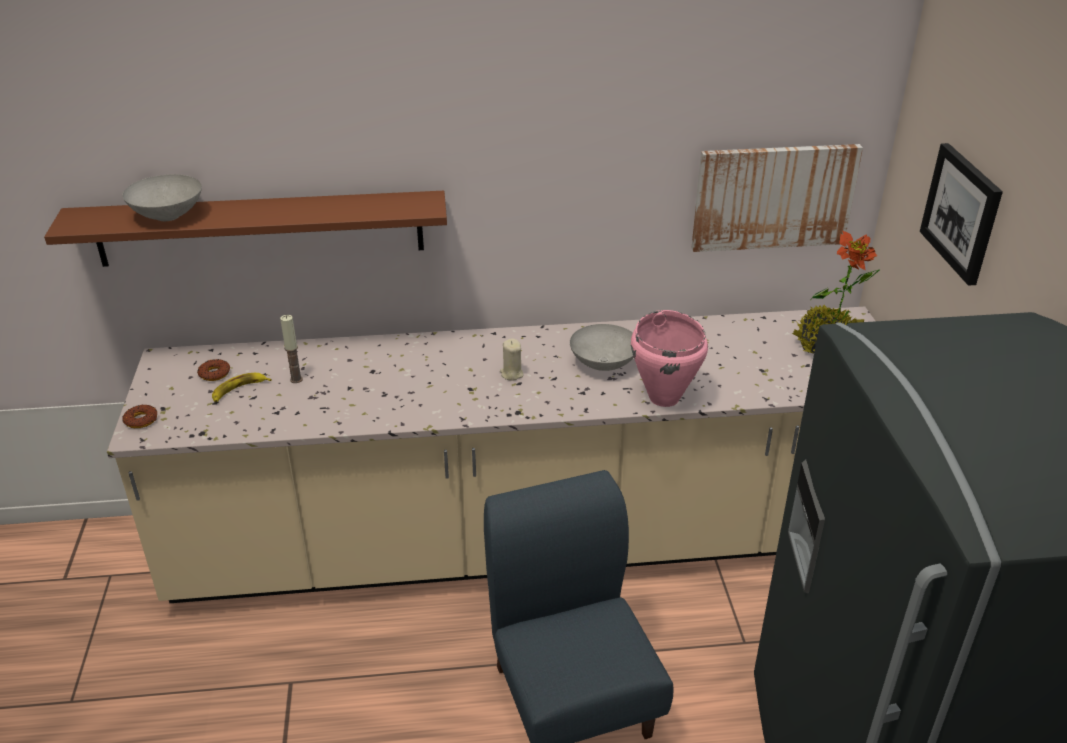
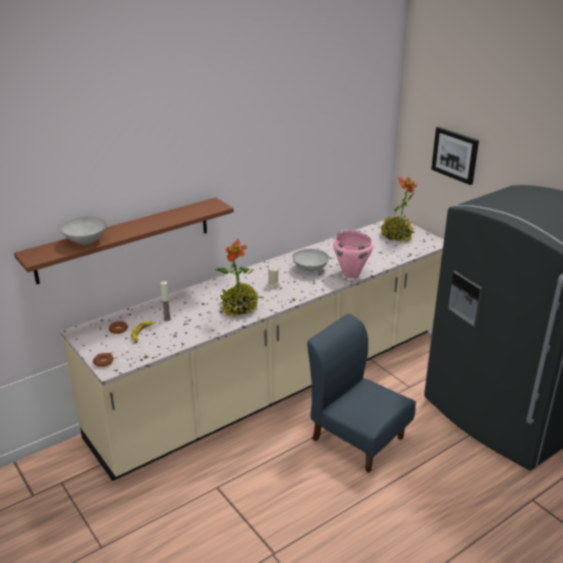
camera: 30 degrees left, 5 degrees down
picture [691,144,863,252] -> none
none -> potted plant [215,239,259,317]

